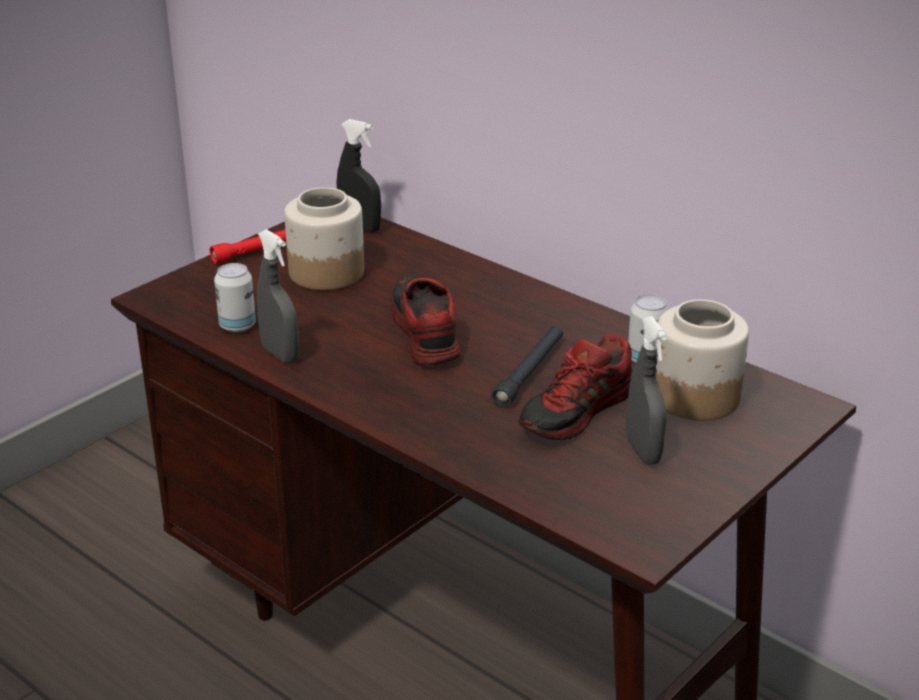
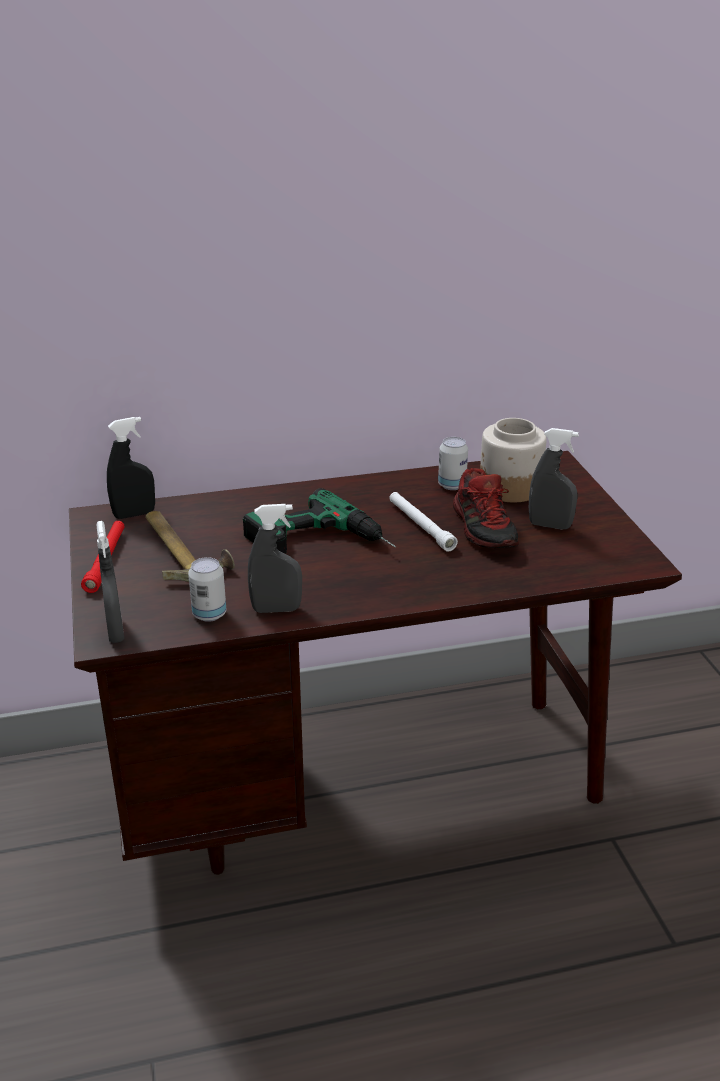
camera: 55 degrees left, 0 degrees up
jar [284,187,364,290] -> hammer [145,511,235,582]
shoe [391,276,461,366] -> power drill [243,488,396,554]
black flashlight [491,326,563,407] -> white flashlight [389,492,458,552]
none -> grey spray bottle [97,521,124,643]

